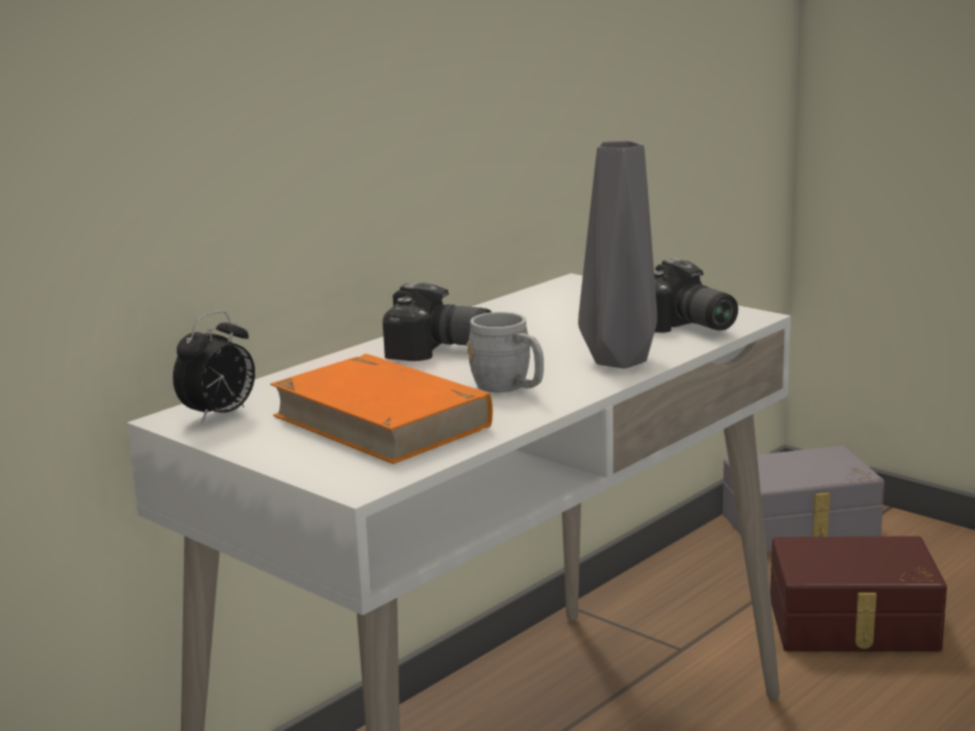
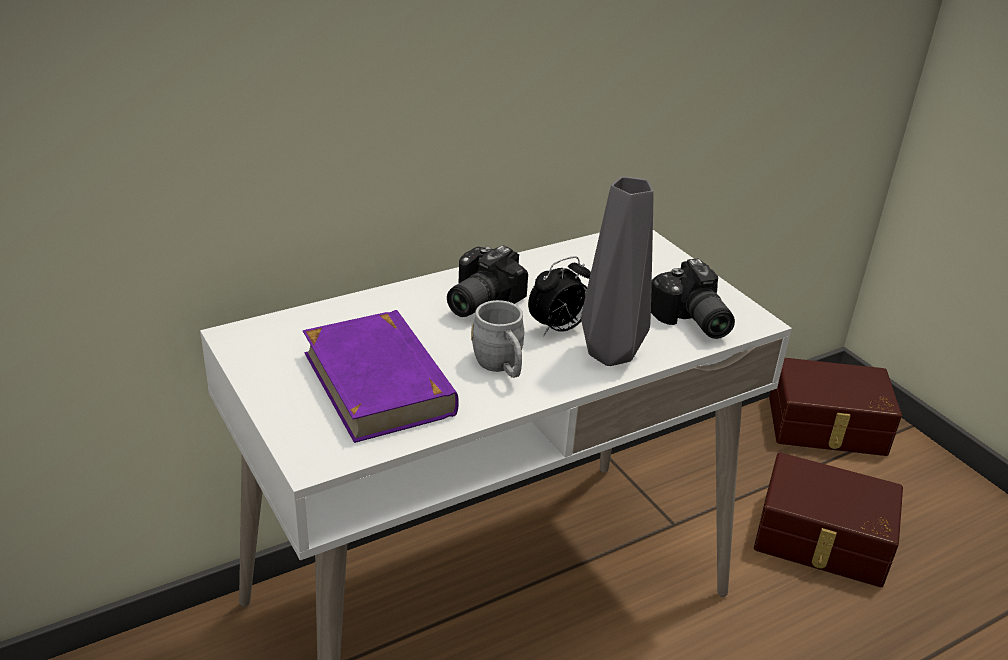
camera: 15 degrees right, 15 degrees up
alarm clock [173,311,255,424] -> alarm clock moved to [528,256,591,336]
orange book [270,354,493,464] -> purple book [303,310,459,443]
camera [383,283,491,361] -> camera turned 90 degrees clockwise [447,245,528,317]
grey storage box [723,446,884,551] -> brown storage box [769,358,902,456]

